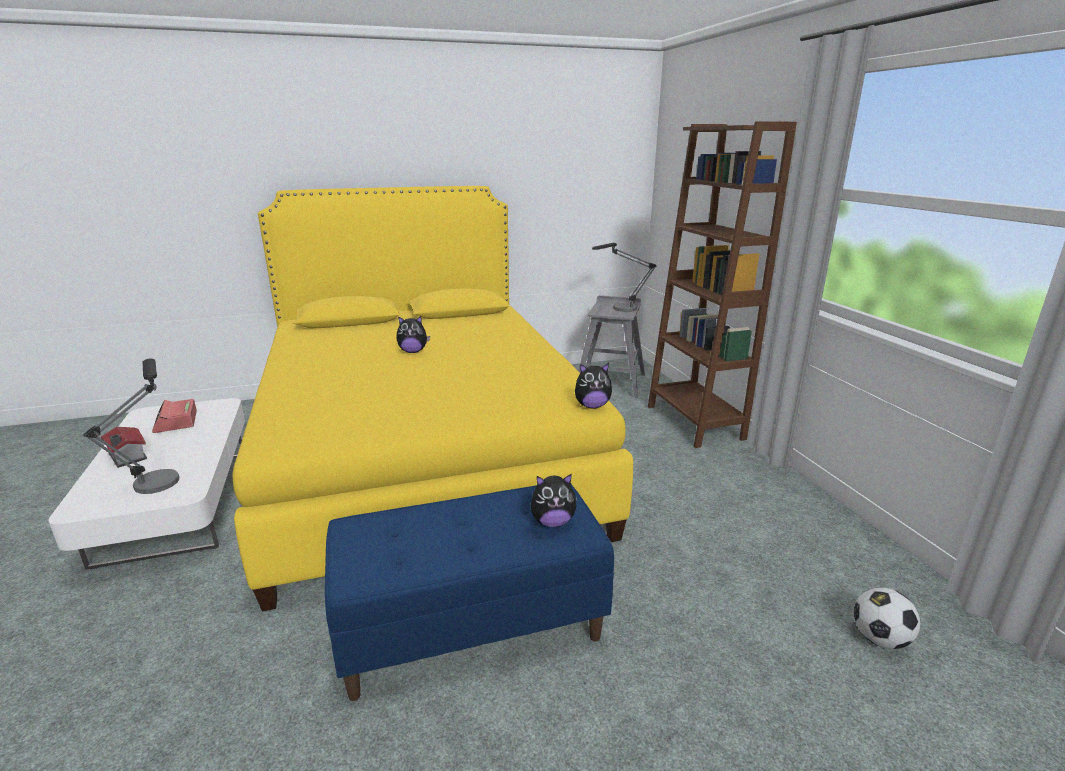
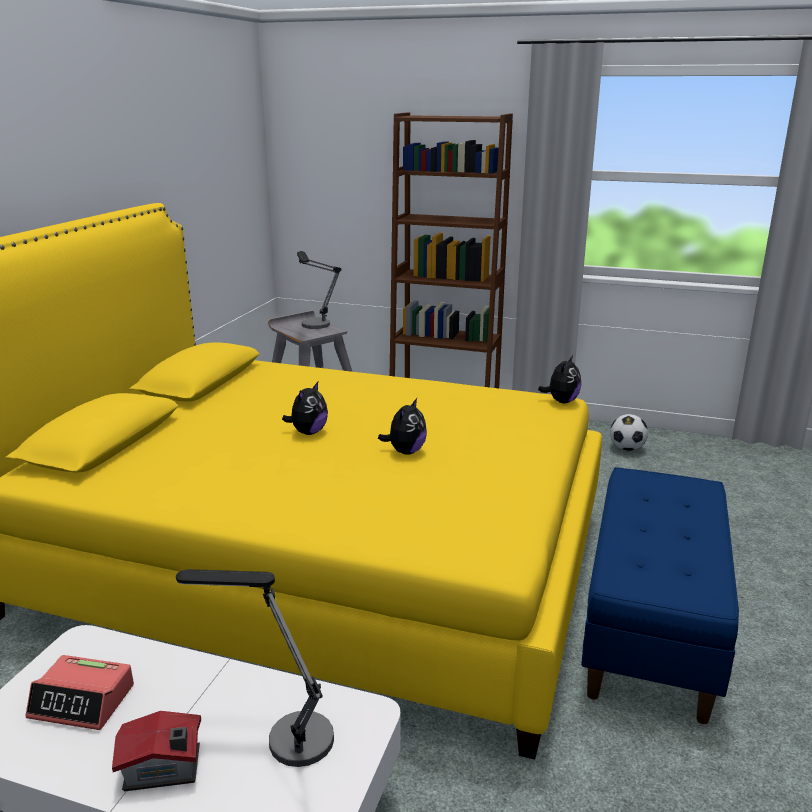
camera: 55 degrees left, 0 degrees up
plush toy [531,474,577,527] -> plush toy moved to [378,398,427,455]
football [854,588,921,649] -> football moved to [610,414,648,451]

